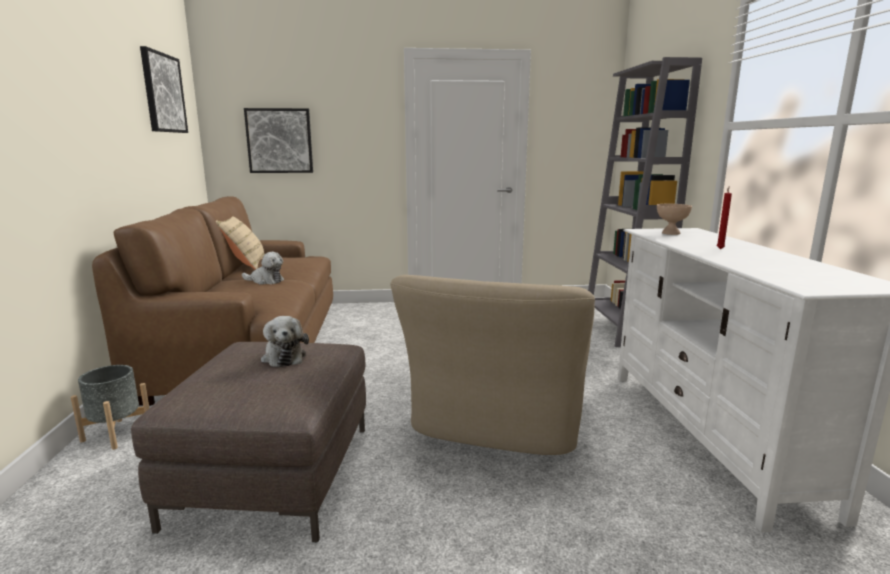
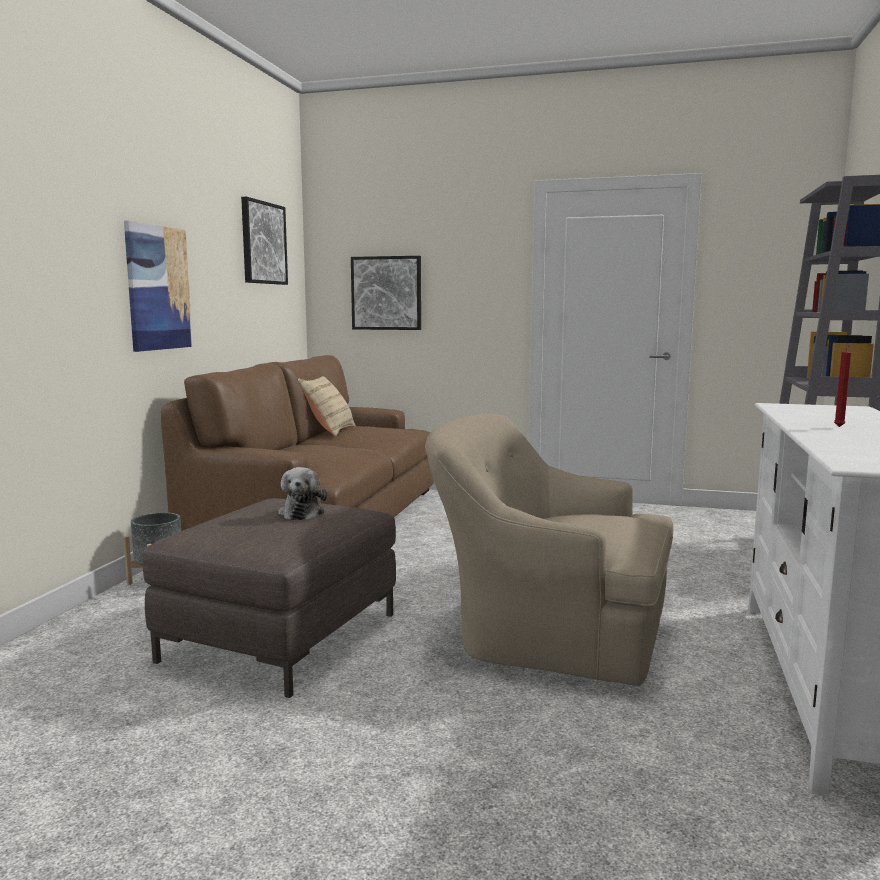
camera: 20 degrees right, 5 degrees down
plush toy [242,252,284,285] -> none
beige armchair [390,275,595,455] -> beige armchair turned 75 degrees clockwise [425,414,673,686]
beige bowl [657,204,692,235] -> none
none -> picture [124,221,193,352]

